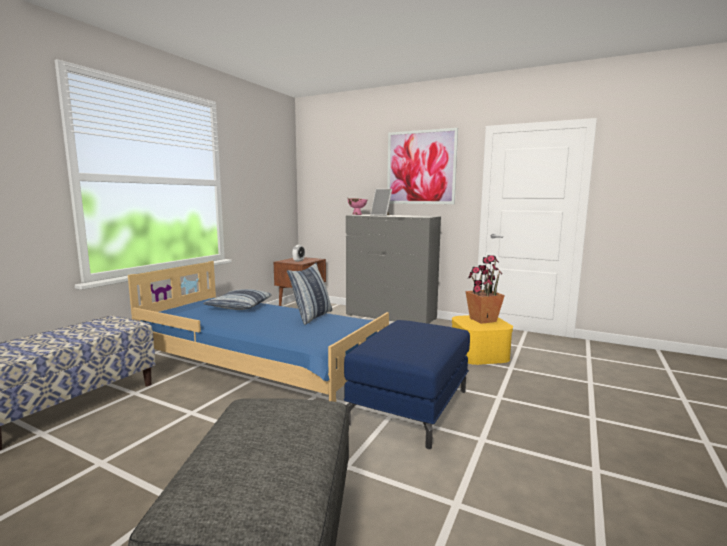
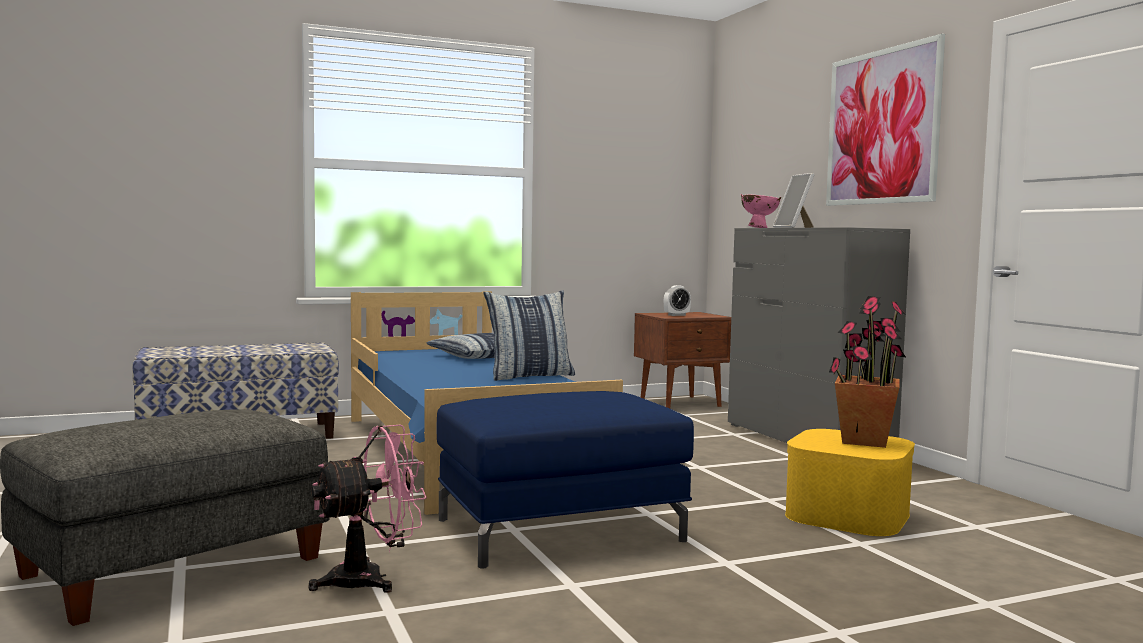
camera: 40 degrees right, 5 degrees down
none -> pink fan [308,425,427,593]

